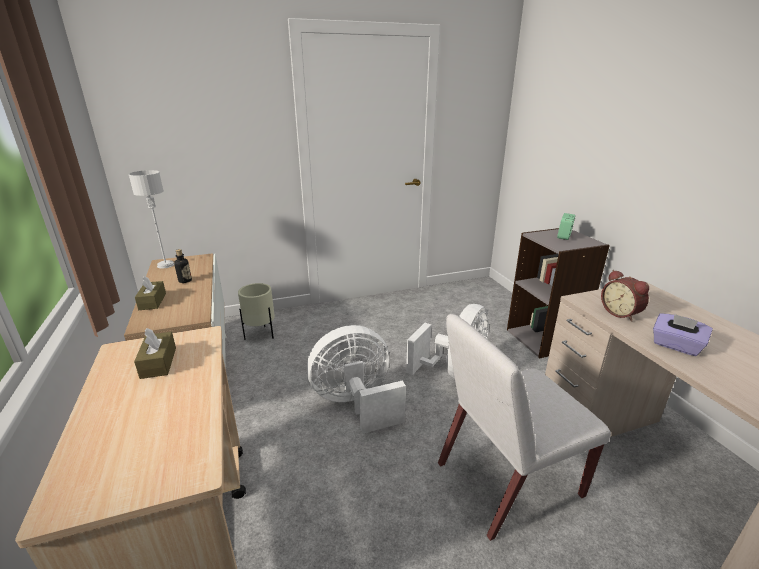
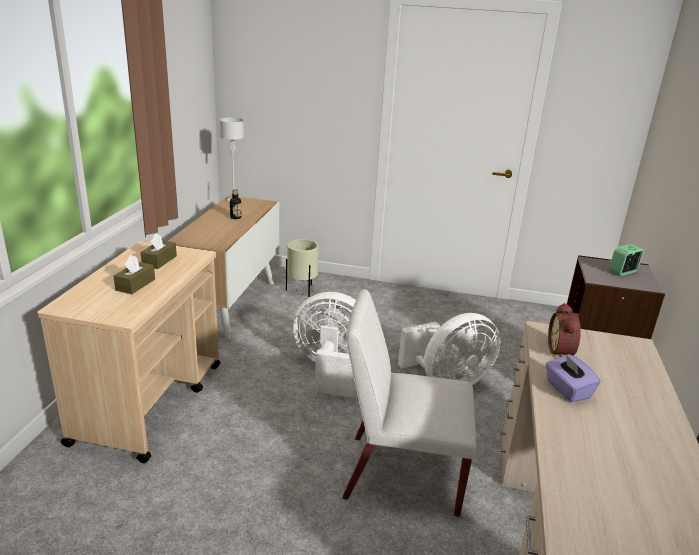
camera: 30 degrees right, 0 degrees up
brown tissue box [135,276,166,310] -> brown tissue box moved to [113,255,155,294]

